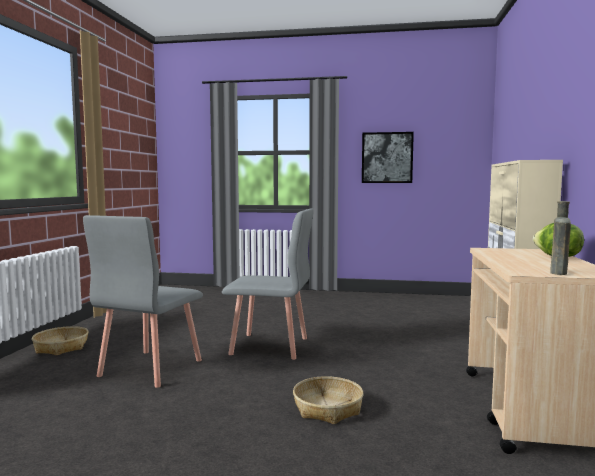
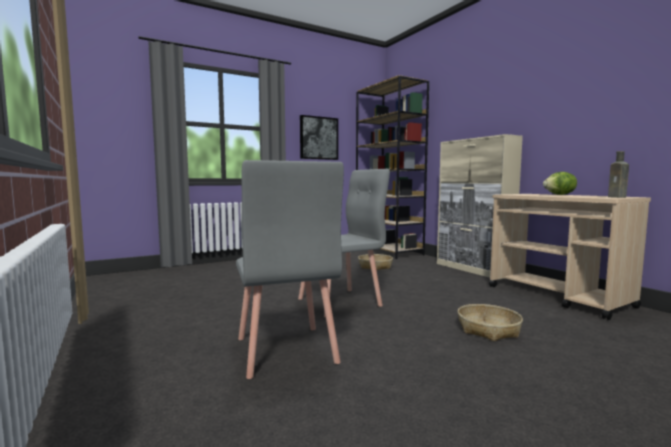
camera: 40 degrees left, 0 degrees up
basket [32,326,89,355] -> basket moved to [358,254,393,270]
none -> brown bookcase [356,75,429,259]

